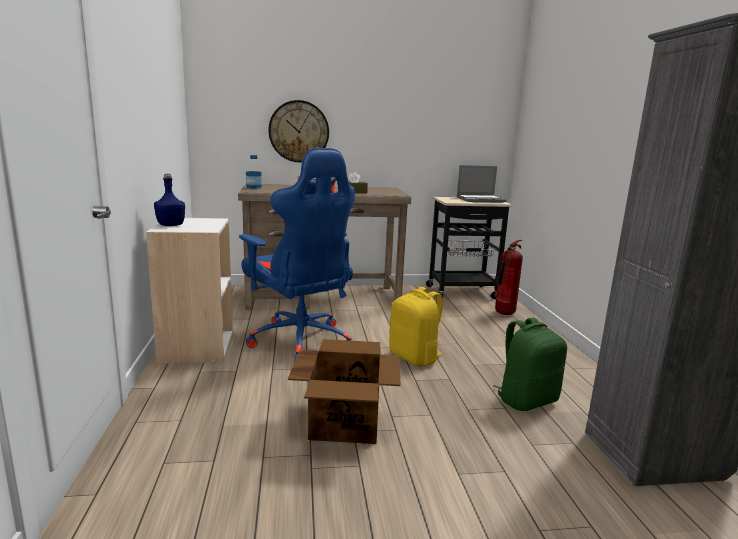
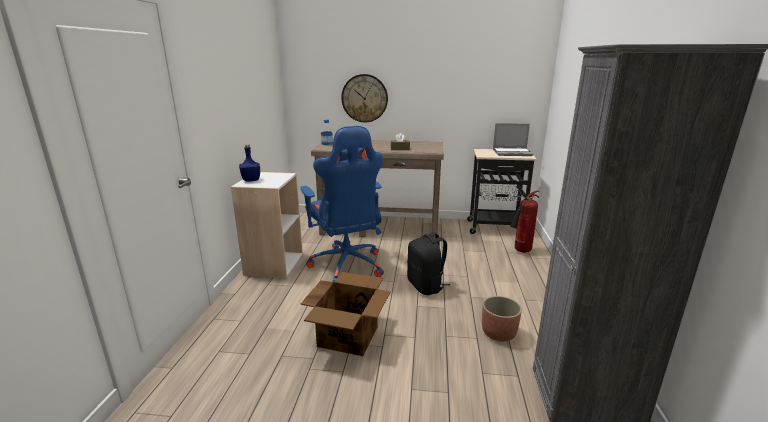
camera: 15 degrees right, 5 degrees up
yellow backpack [389,287,444,367] -> black backpack [407,232,450,295]
green backpack [494,318,567,411] -> planter [482,296,522,342]

